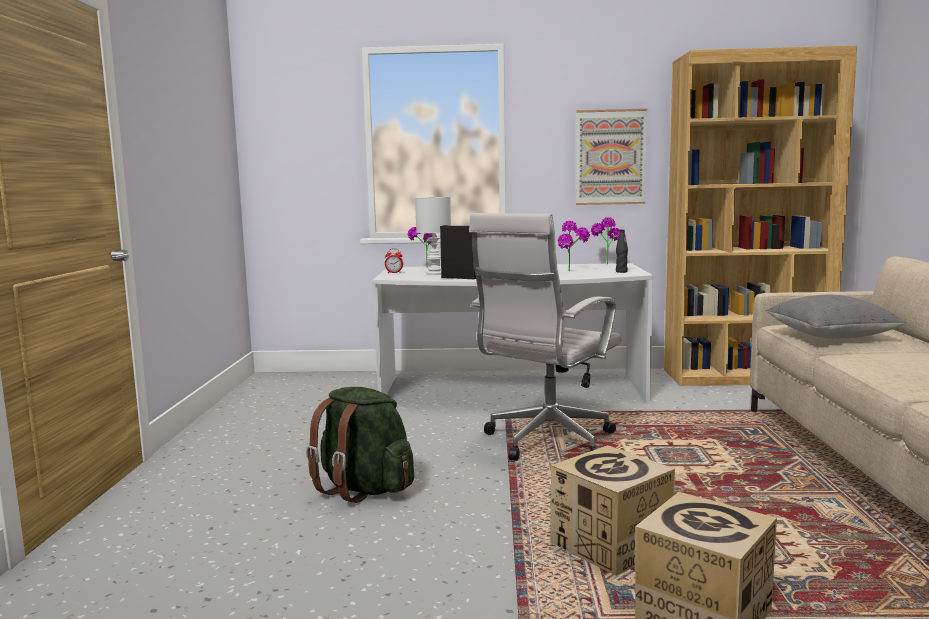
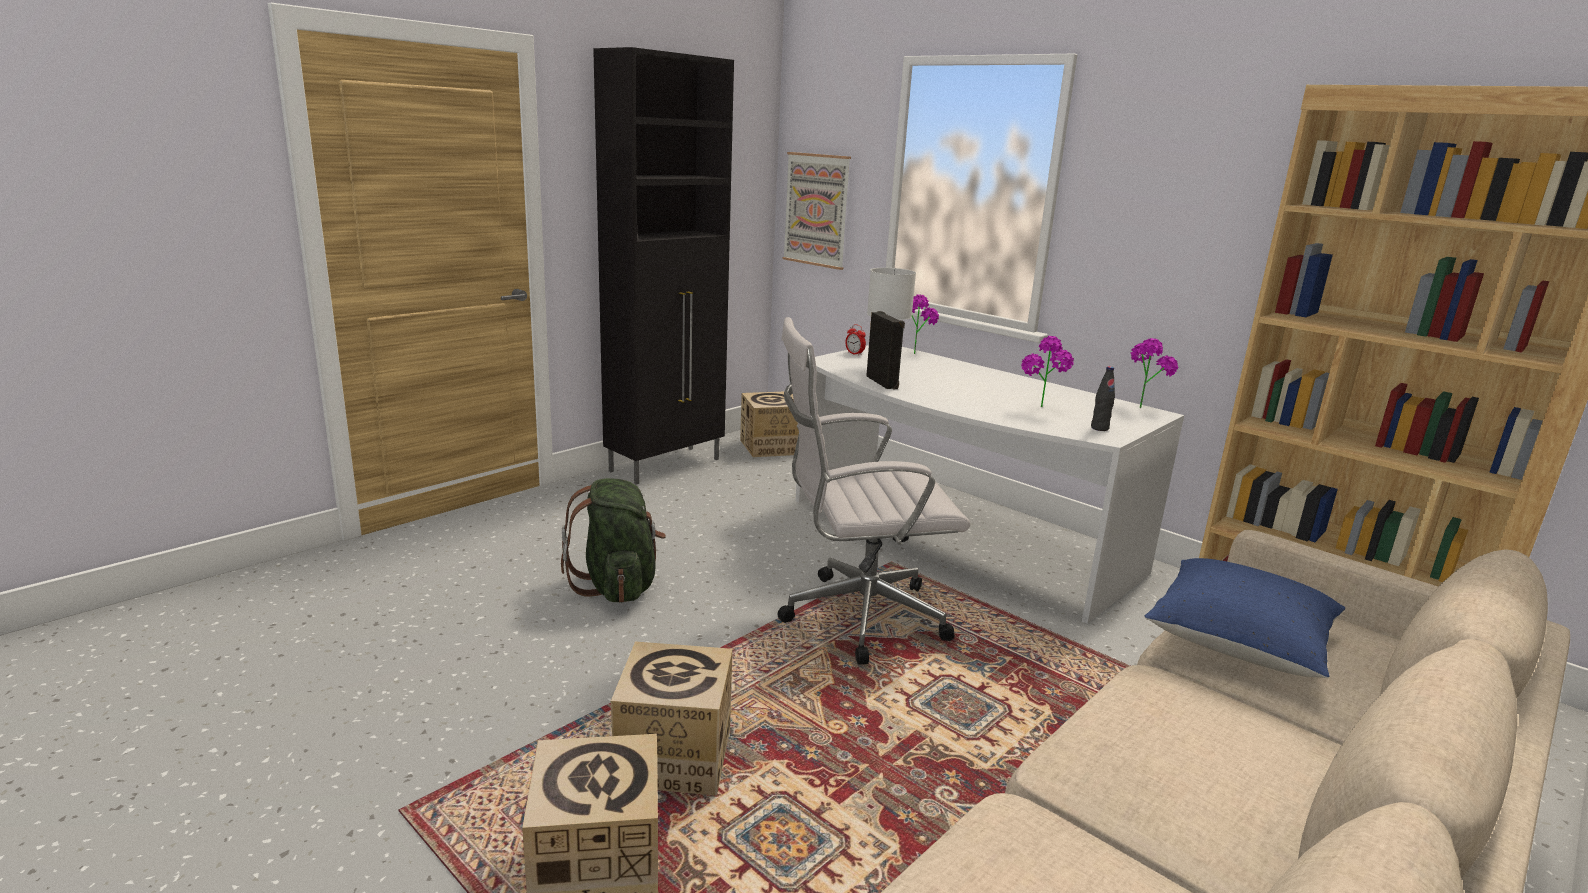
camera: 40 degrees right, 10 degrees up
picture [576,109,647,205] -> picture moved to [782,152,851,270]
grey pillow [766,295,906,339] -> blue pillow [1144,558,1345,678]
none -> black cabinet [593,47,734,485]
none -> cardboard box [740,391,799,457]

